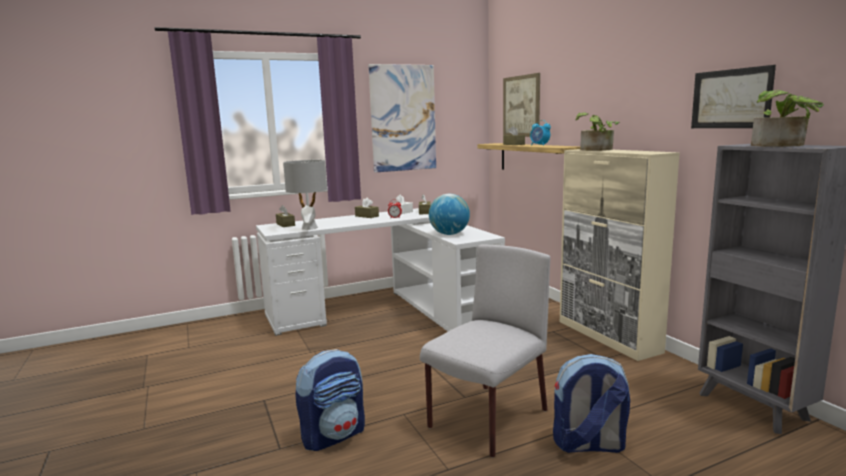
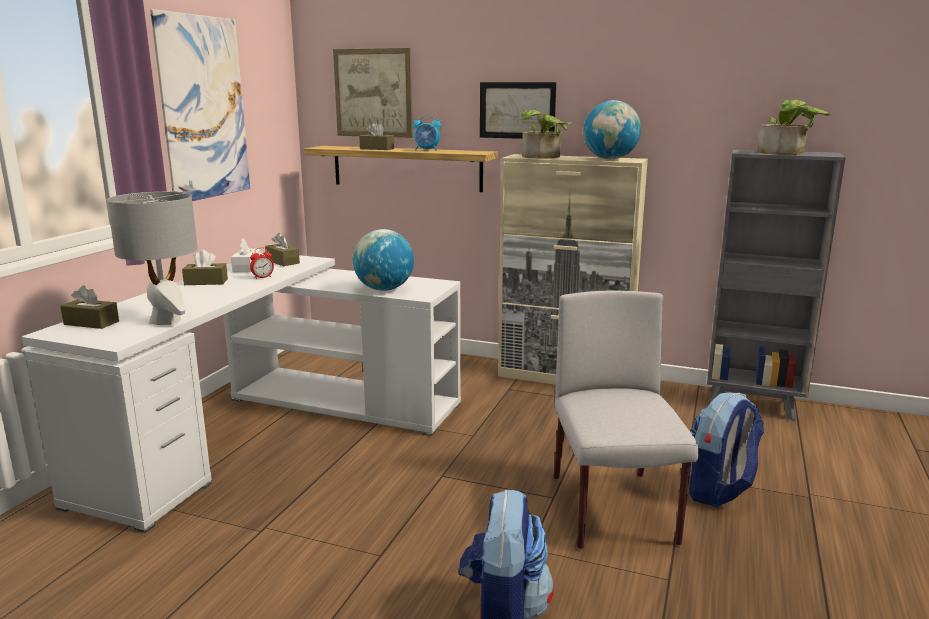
camera: 45 degrees left, 5 degrees up
picture [691,65,776,128] -> picture moved to [480,82,556,139]
none -> globe [583,100,641,159]

